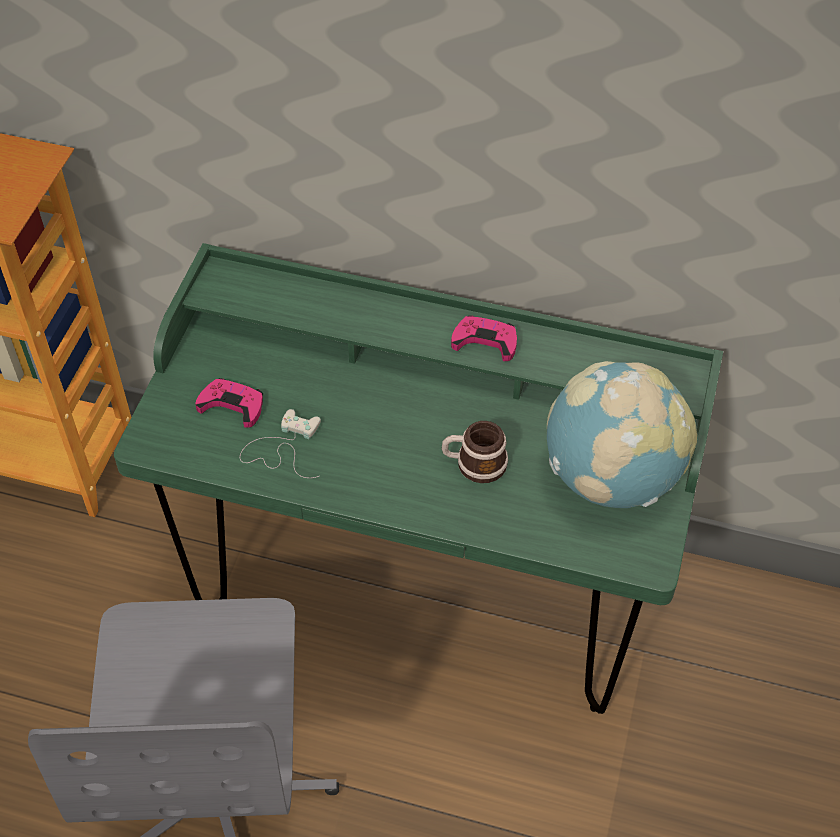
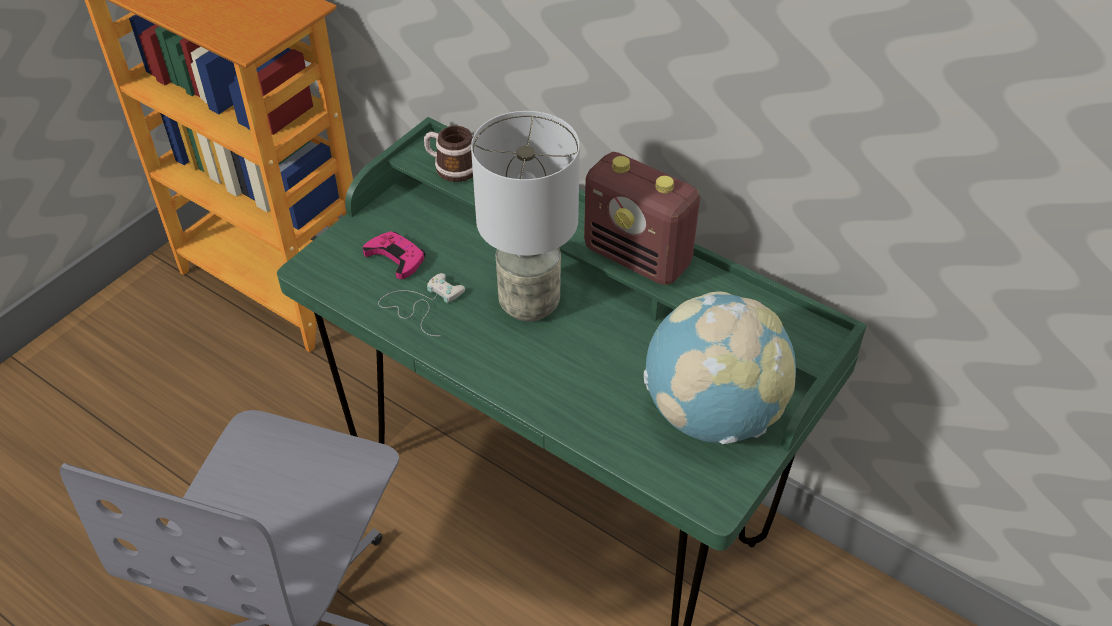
camera: 20 degrees right, 5 degrees down
mug [442,421,508,483] -> mug moved to [424,126,473,182]
pink game controller [451,315,517,361] -> radio [584,152,700,285]
none -> grey table lamp [471,111,580,321]

